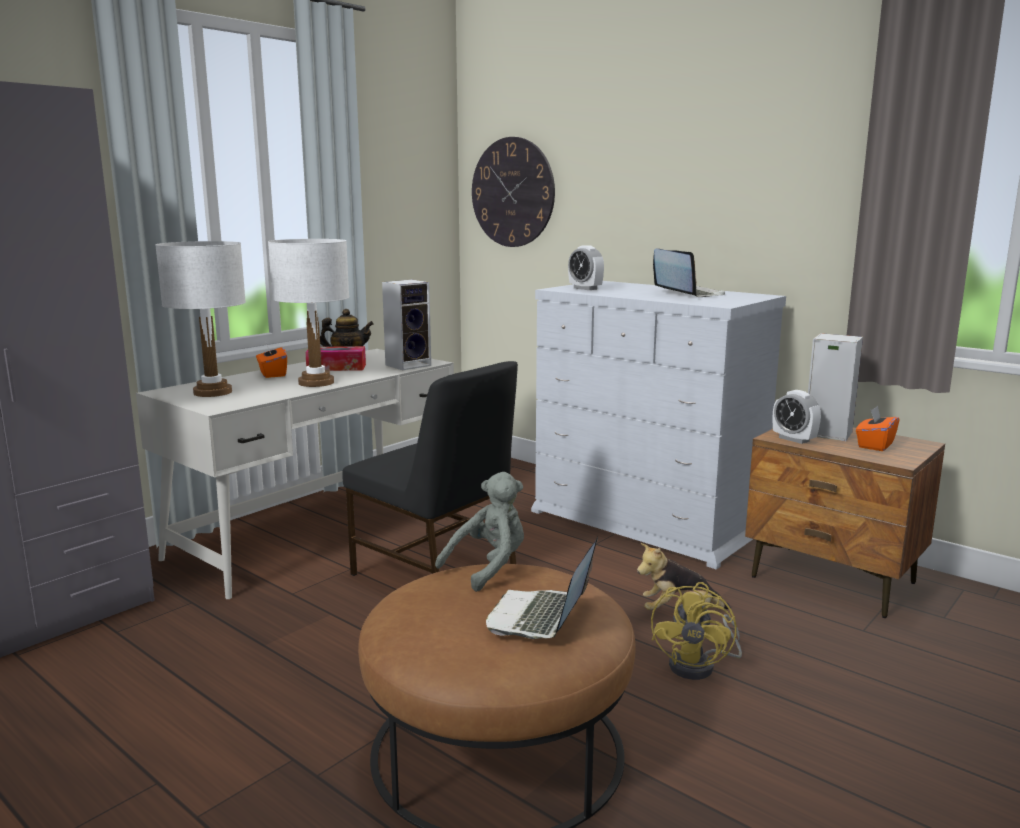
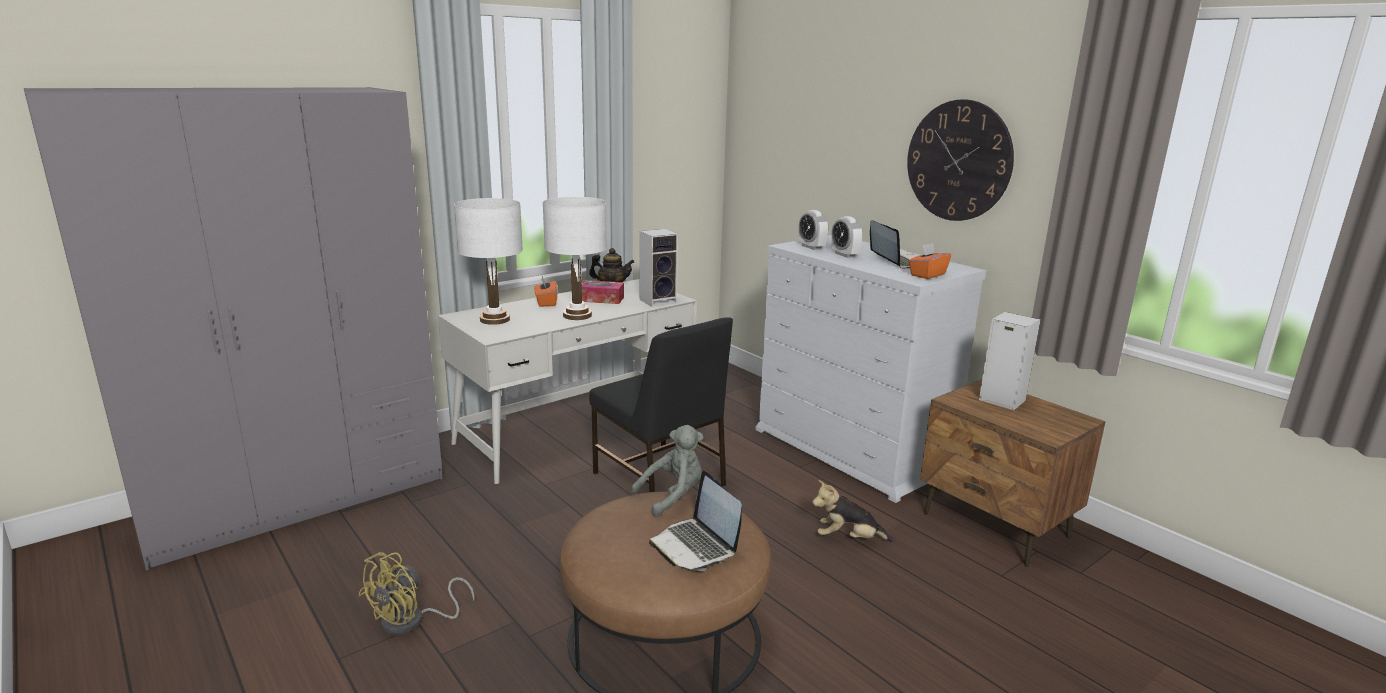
camera: 10 degrees right, 5 degrees up
wall clock [472,137,555,247] -> wall clock moved to [907,99,1014,221]
laptop [486,537,598,639] -> laptop turned 60 degrees counterclockwise [649,471,742,571]
yellow fan [651,582,742,680] -> yellow fan moved to [358,552,475,635]
alarm clock [773,390,821,444] -> alarm clock moved to [831,216,863,258]
orange tissue box [856,406,900,451] -> orange tissue box moved to [909,243,951,279]

